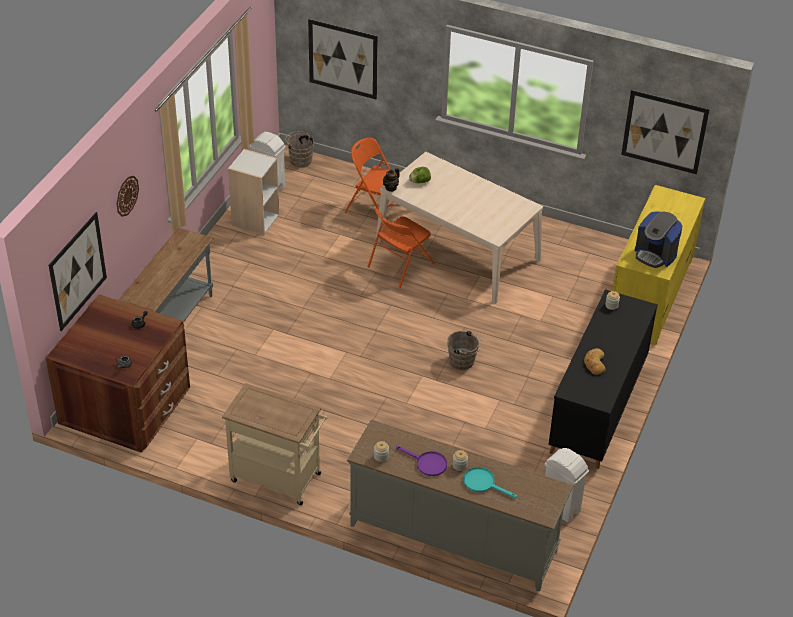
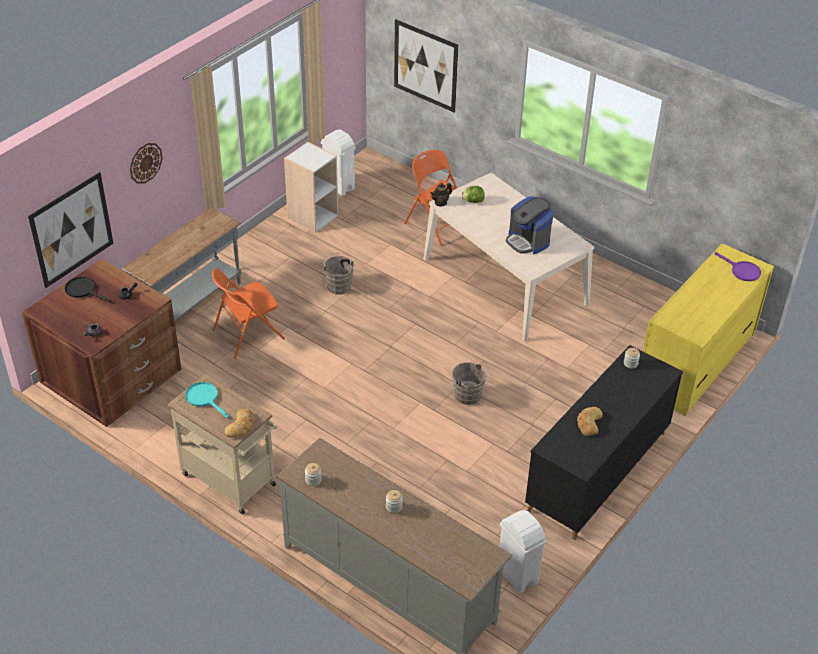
camera: 15 degrees right, 0 degrees up
brown bucket [286,131,314,168] -> brown bucket moved to [323,253,355,295]
orange chair [367,208,435,288] -> orange chair moved to [212,268,285,359]
purple frying pan [396,446,447,476] -> purple frying pan moved to [715,252,761,281]
turquoise frying pan [464,467,517,498] -> turquoise frying pan moved to [185,382,229,418]
picture [621,90,710,174] -> none
coffee machine [635,212,682,268] -> coffee machine moved to [506,196,553,255]
none -> black frying pan [65,277,111,302]
none -> bread [225,409,254,438]

